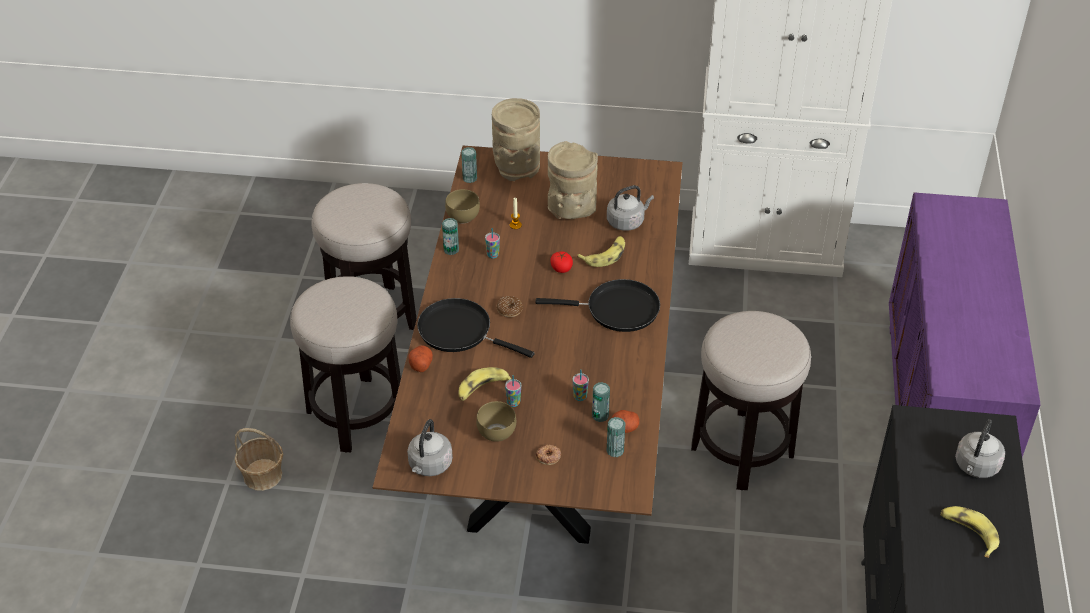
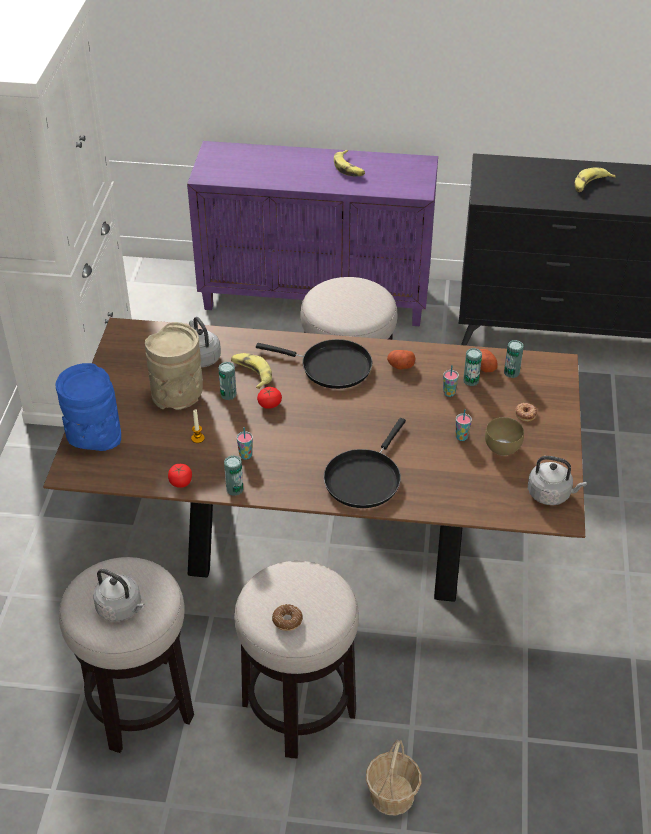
camera: 90 degrees left, 0 degrees up
potato [408,345,433,372] -> potato moved to [387,350,416,369]
brown bowl [445,189,480,224] -> tomato [168,464,192,488]
banana [458,367,511,401] -> banana moved to [334,150,365,176]
can [461,147,477,183] -> can moved to [218,362,237,400]
beige vase [492,98,540,181] -> blue vase [56,363,121,451]
donut [496,296,523,317] -> donut moved to [272,604,303,631]
black frying pan [535,279,660,332] -> black frying pan turned 105 degrees clockwise [256,339,373,389]
grey kettle [955,419,1005,478] -> grey kettle moved to [93,569,145,621]

